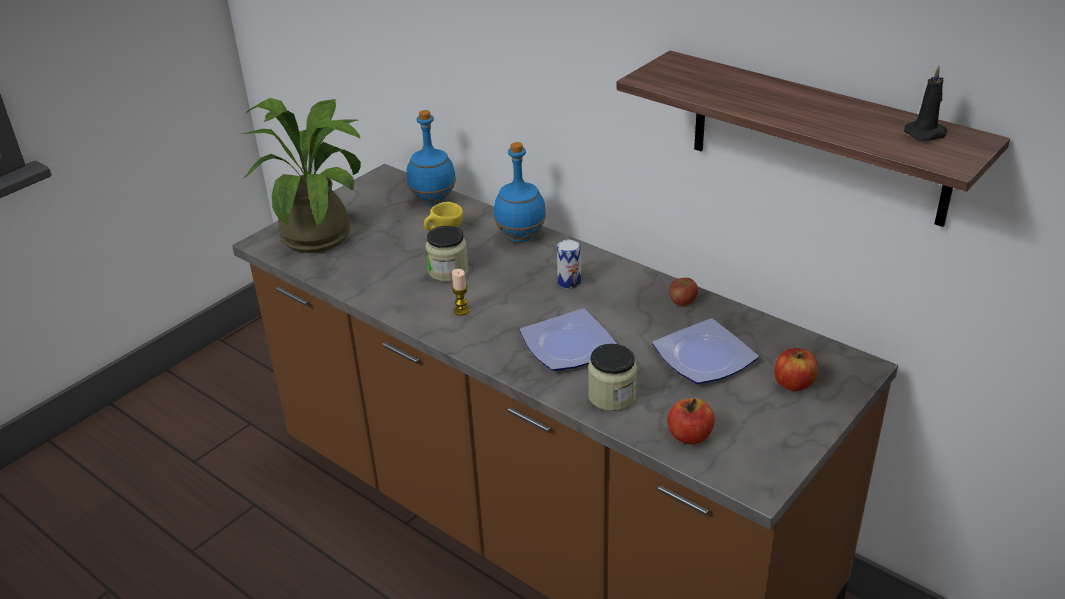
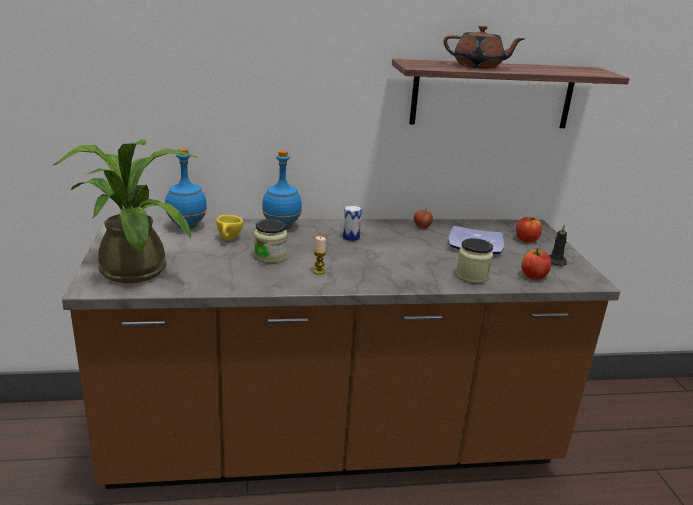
camera: 50 degrees left, 10 degrees down
plate [520,309,617,371] -> none
black candle [904,66,947,141] -> black candle moved to [549,224,567,266]
none -> brown teapot [444,26,526,69]

